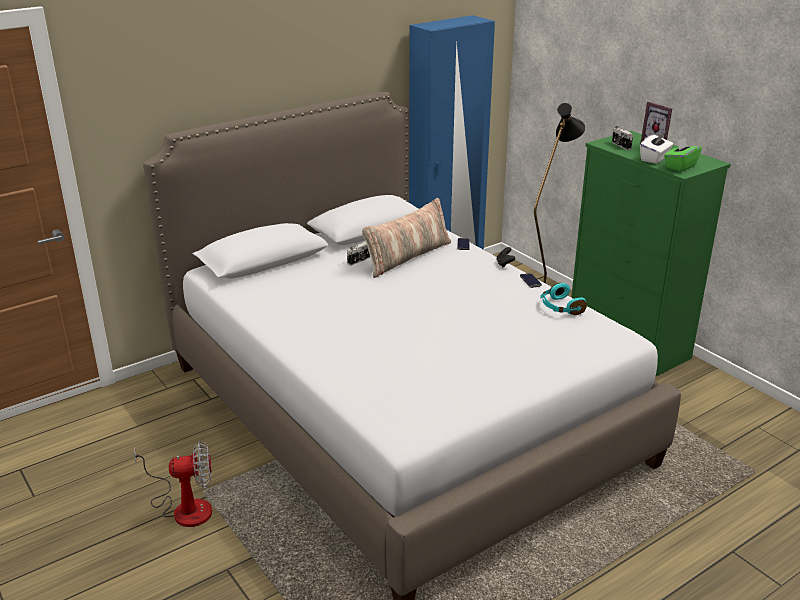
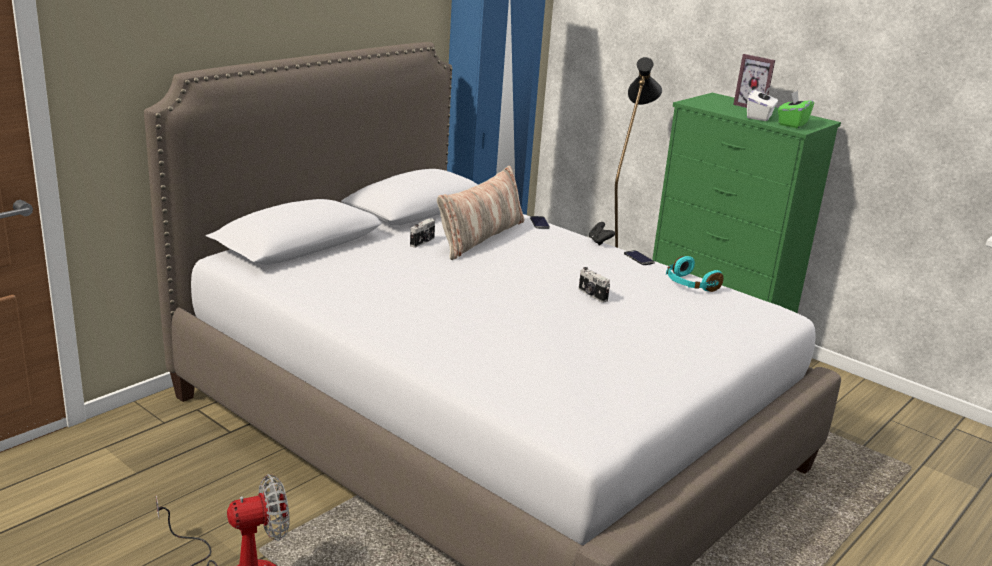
camera: 15 degrees left, 5 degrees down
camera [612,126,633,150] -> camera moved to [579,267,610,303]

